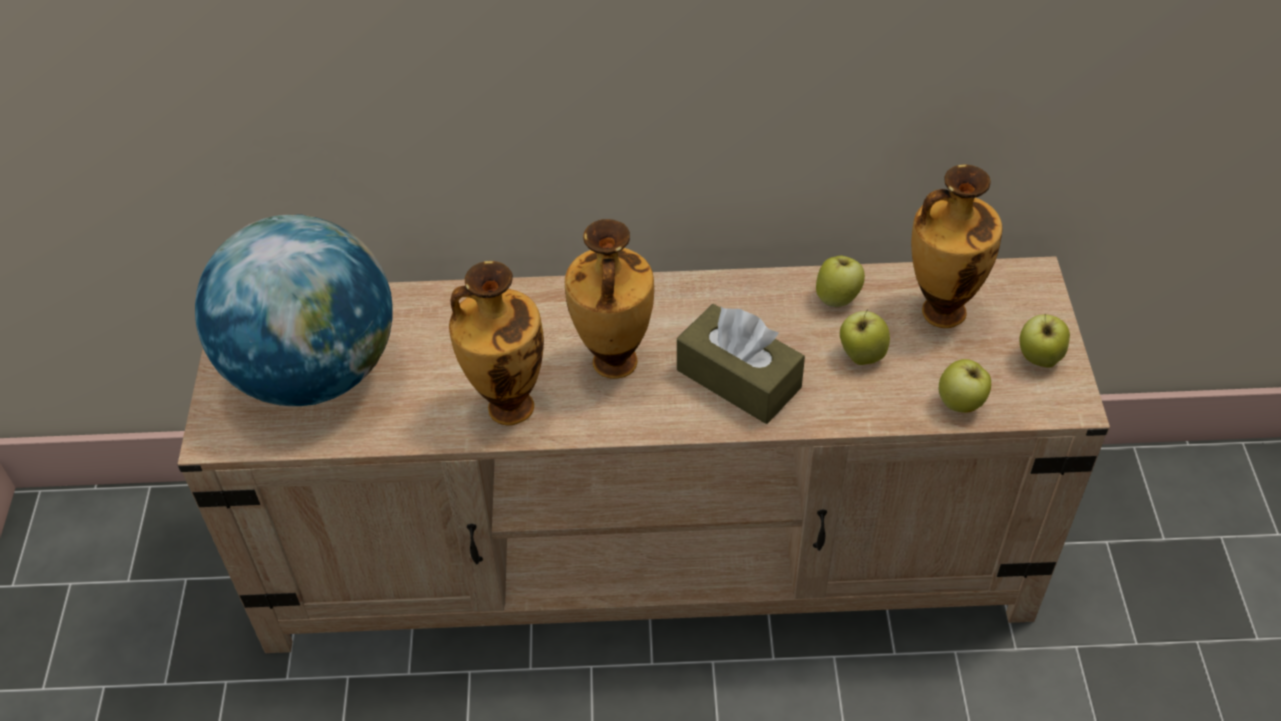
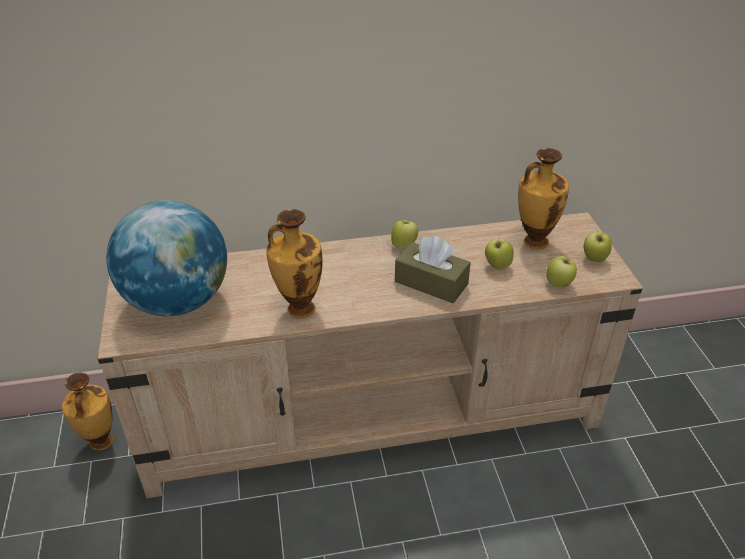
camera: 10 degrees left, 10 degrees down
vase [565,219,654,379] -> vase moved to [62,372,113,451]
apple [816,256,865,307] -> apple moved to [391,220,418,250]

